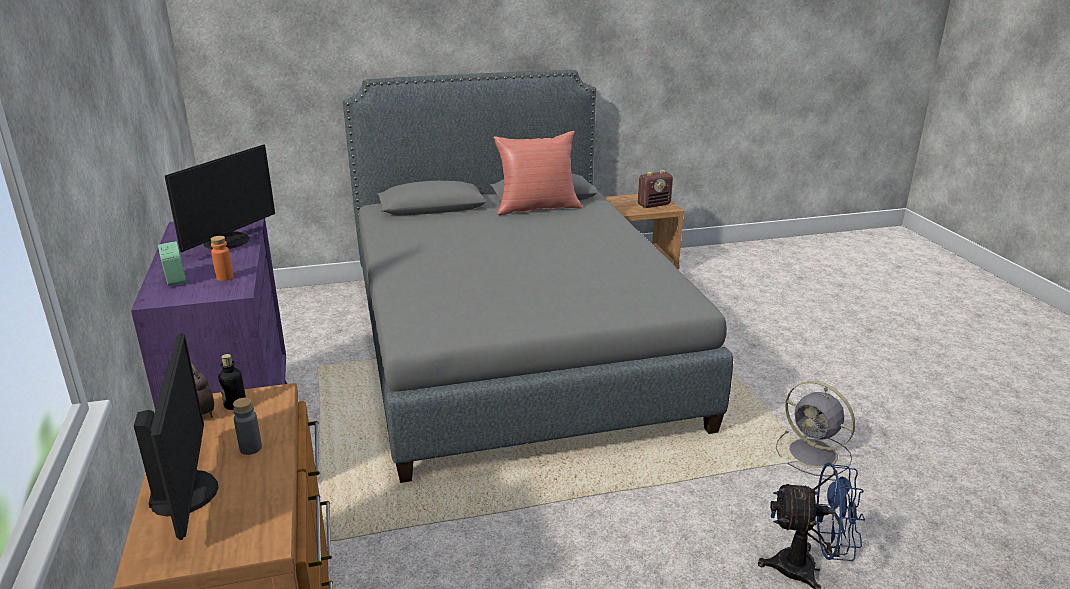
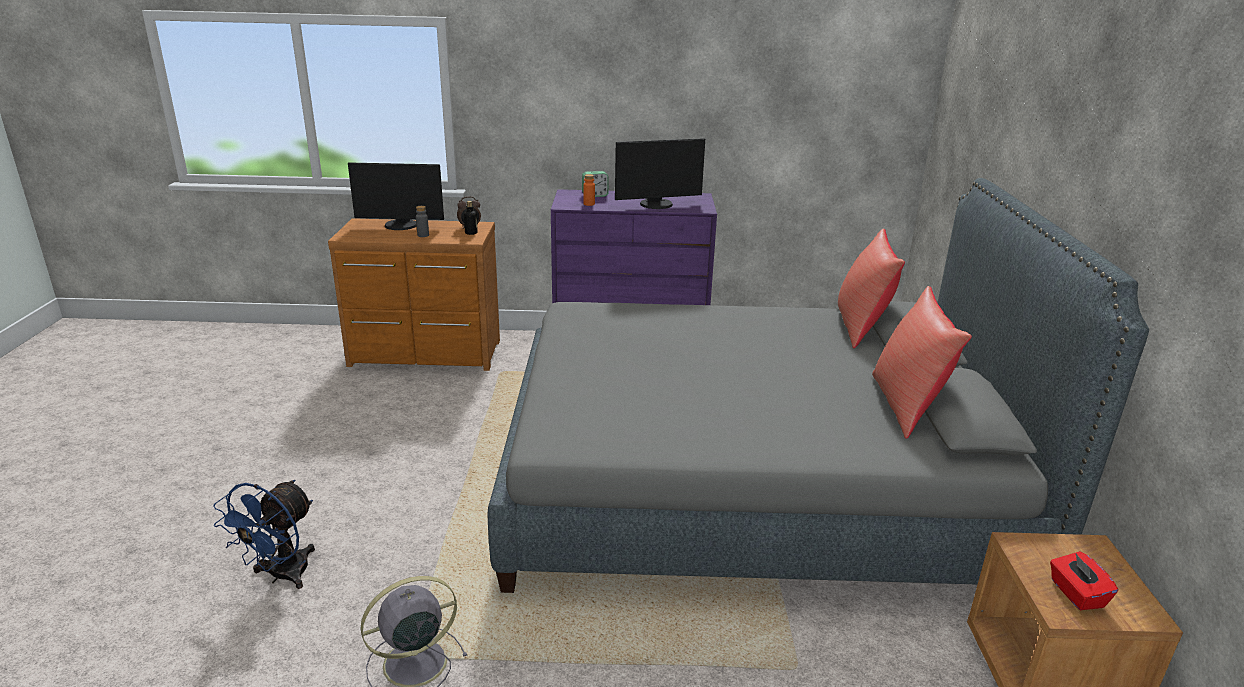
camera: 105 degrees right, 0 degrees up
monitor [165,144,275,252] -> monitor turned 60 degrees counterclockwise [615,138,705,209]
radio [638,170,673,208] -> red tissue box [1050,551,1118,610]
none -> red pillow [838,228,905,348]

